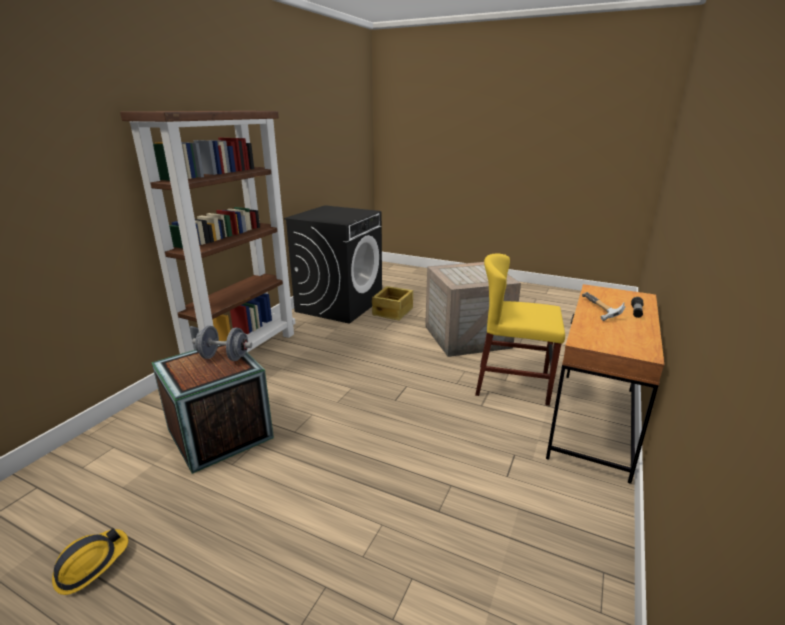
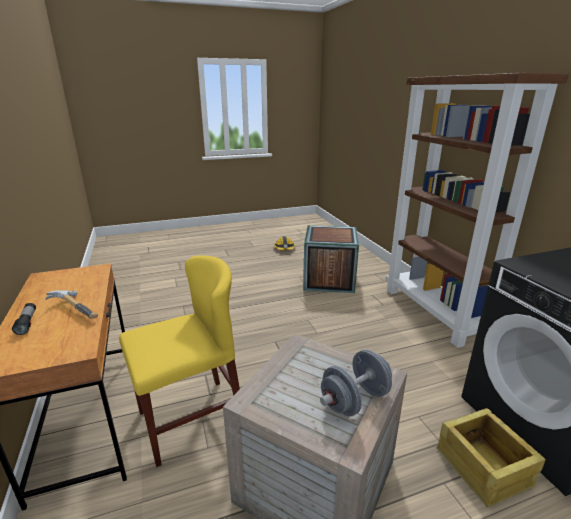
camera: 135 degrees right, 0 degrees up
grey dumbbell [192,326,252,361] -> grey dumbbell moved to [320,350,392,417]

